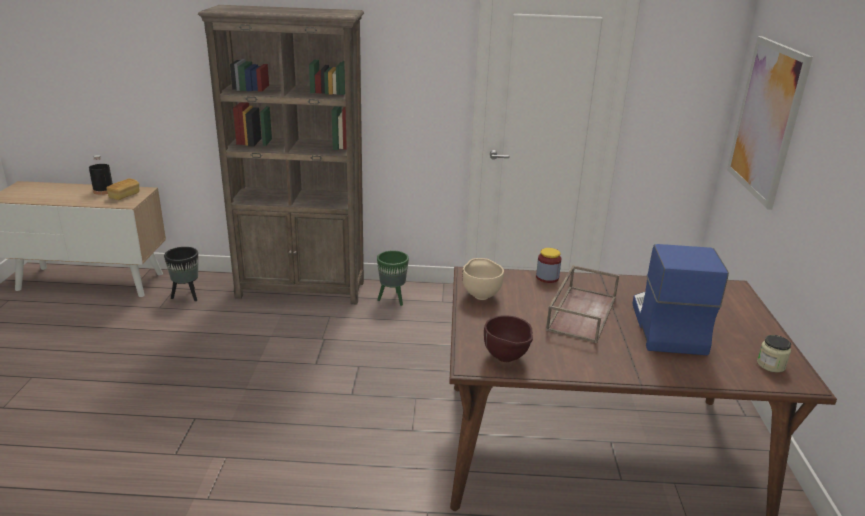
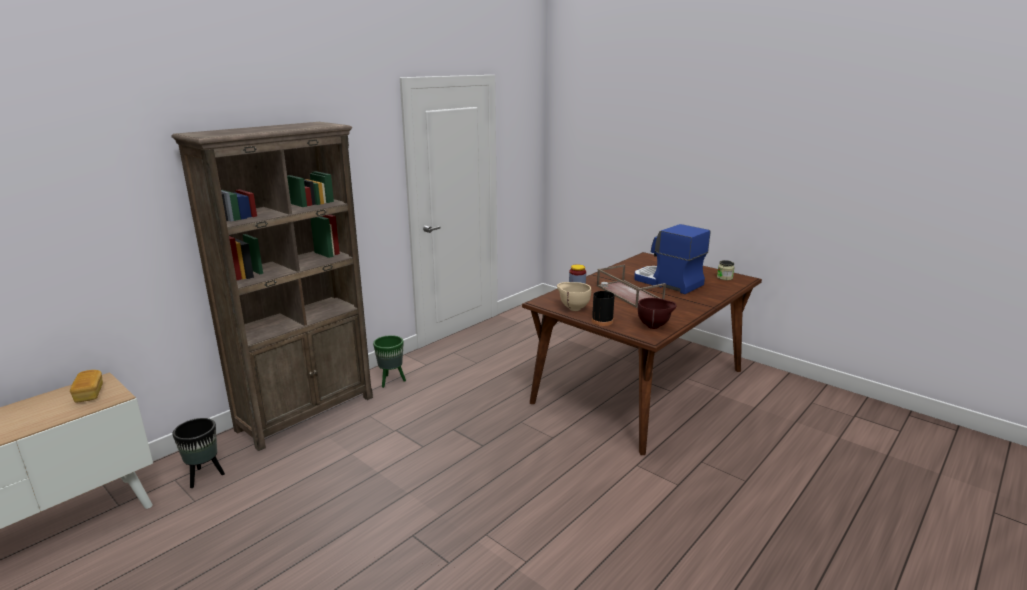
camera: 50 degrees left, 5 degrees down
black bottle [89,155,113,195] -> black bottle moved to [592,282,615,326]
picture [727,36,813,210] -> none

